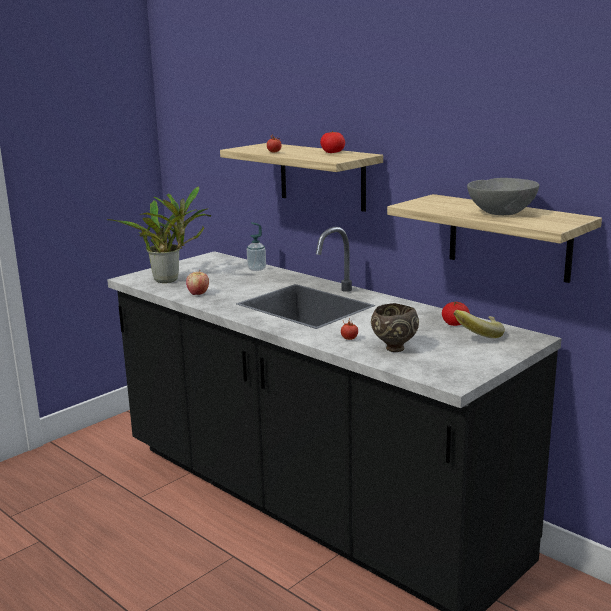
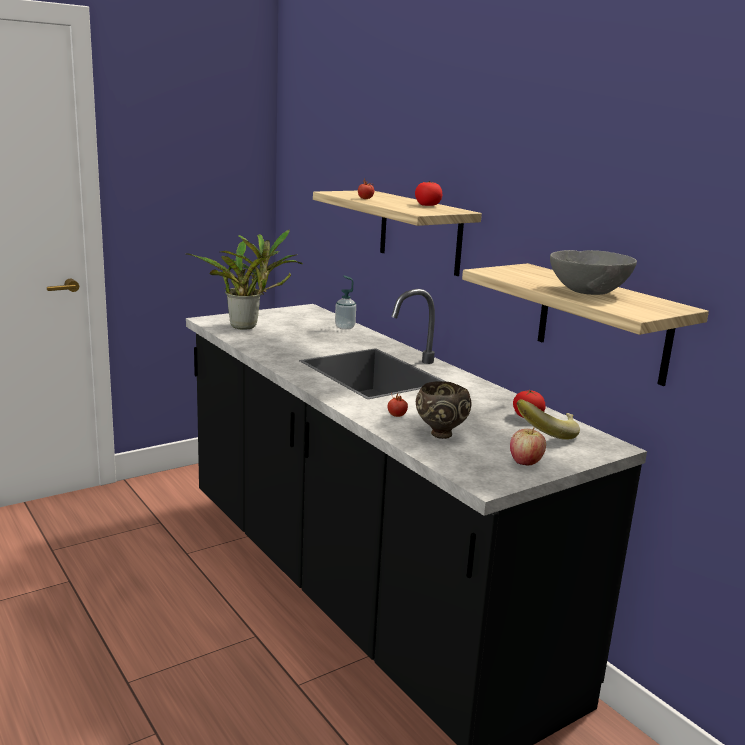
camera: 10 degrees right, 0 degrees up
apple [186,270,209,295] -> apple moved to [510,427,546,465]

